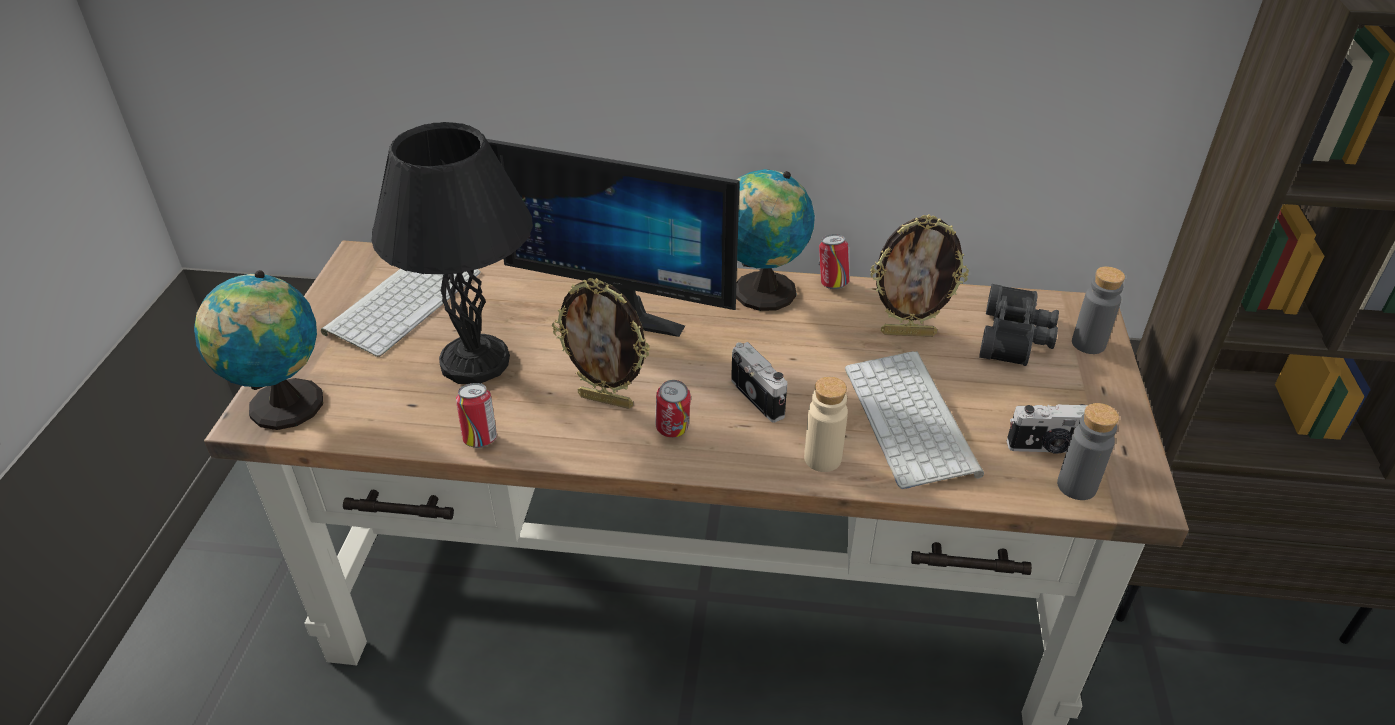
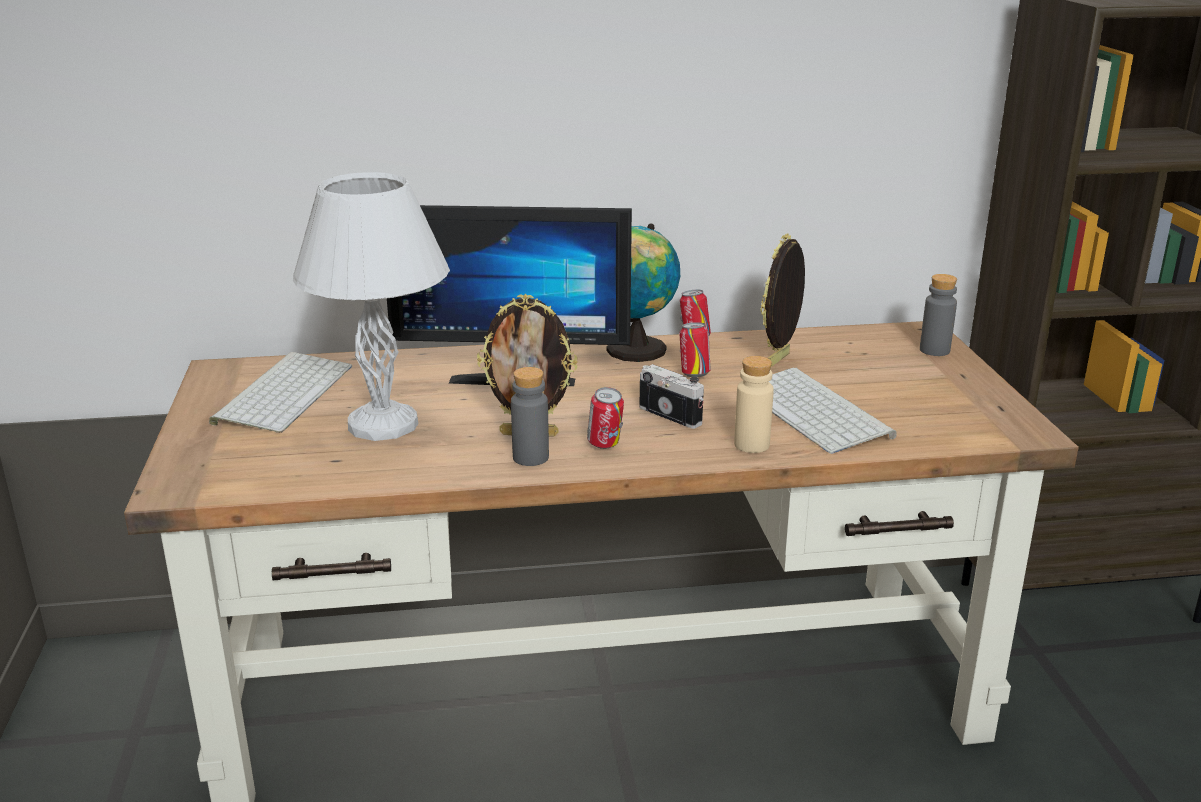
camera: 15 degrees left, 15 degrees down
globe [194,270,323,430] -> none
black table lamp [371,122,533,384] -> white table lamp [293,172,450,441]
can [456,383,497,448] -> can moved to [680,322,710,377]
picture frame [870,215,969,337] -> picture frame turned 135 degrees clockwise [760,233,805,367]
black binoculars [979,284,1059,366] -> none
camera [1007,404,1088,454] -> none
grey bottle [1057,403,1119,500] -> grey bottle moved to [511,367,549,466]

